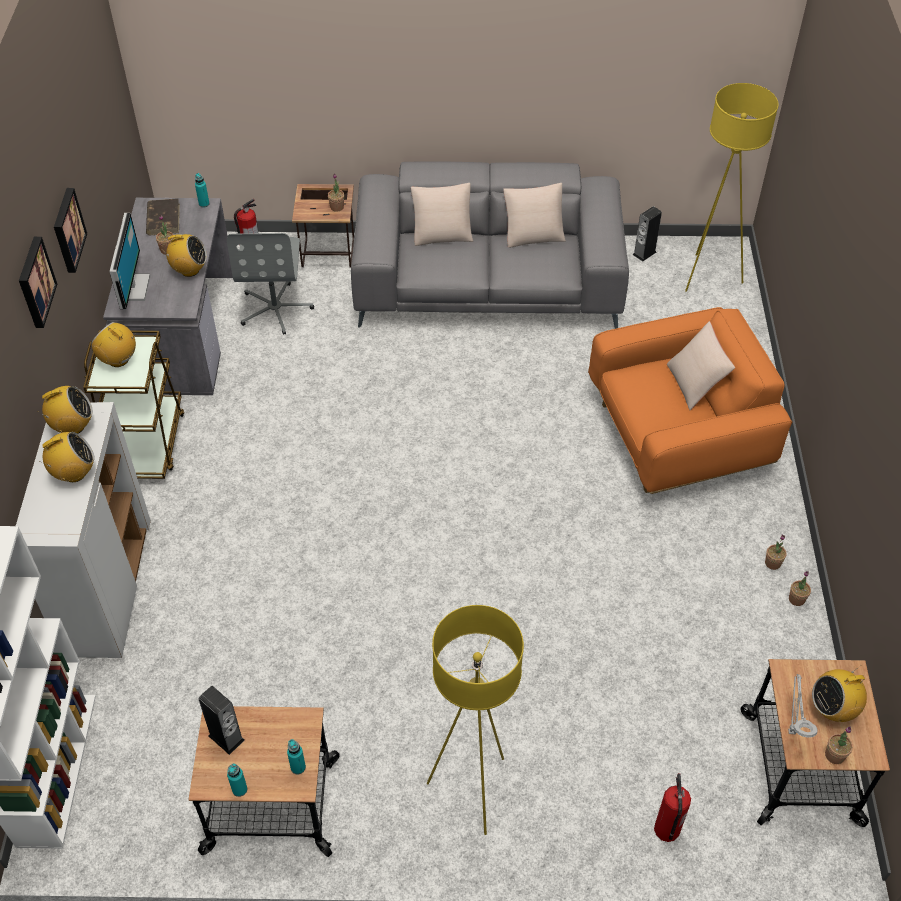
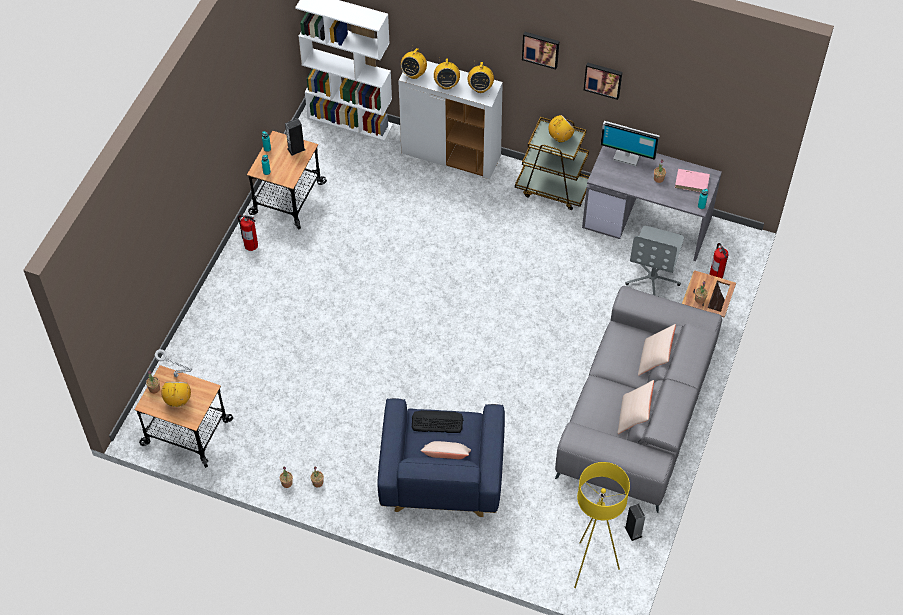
camera: 110 degrees right, 5 degrees up
brown book [146,198,180,235] -> pink book [675,169,710,192]
radio [166,234,207,277] -> radio moved to [401,48,427,79]
grey office chair [227,233,314,335] -> grey office chair turned 90 degrees counterclockwise [625,226,684,295]
yellow floor lamp [427,605,524,835] -> none
orange armchair [588,307,792,494] -> blue armchair [378,398,505,517]
fire extinguisher [654,773,691,842] -> fire extinguisher moved to [238,215,258,251]
none -> keyboard [412,410,463,433]

